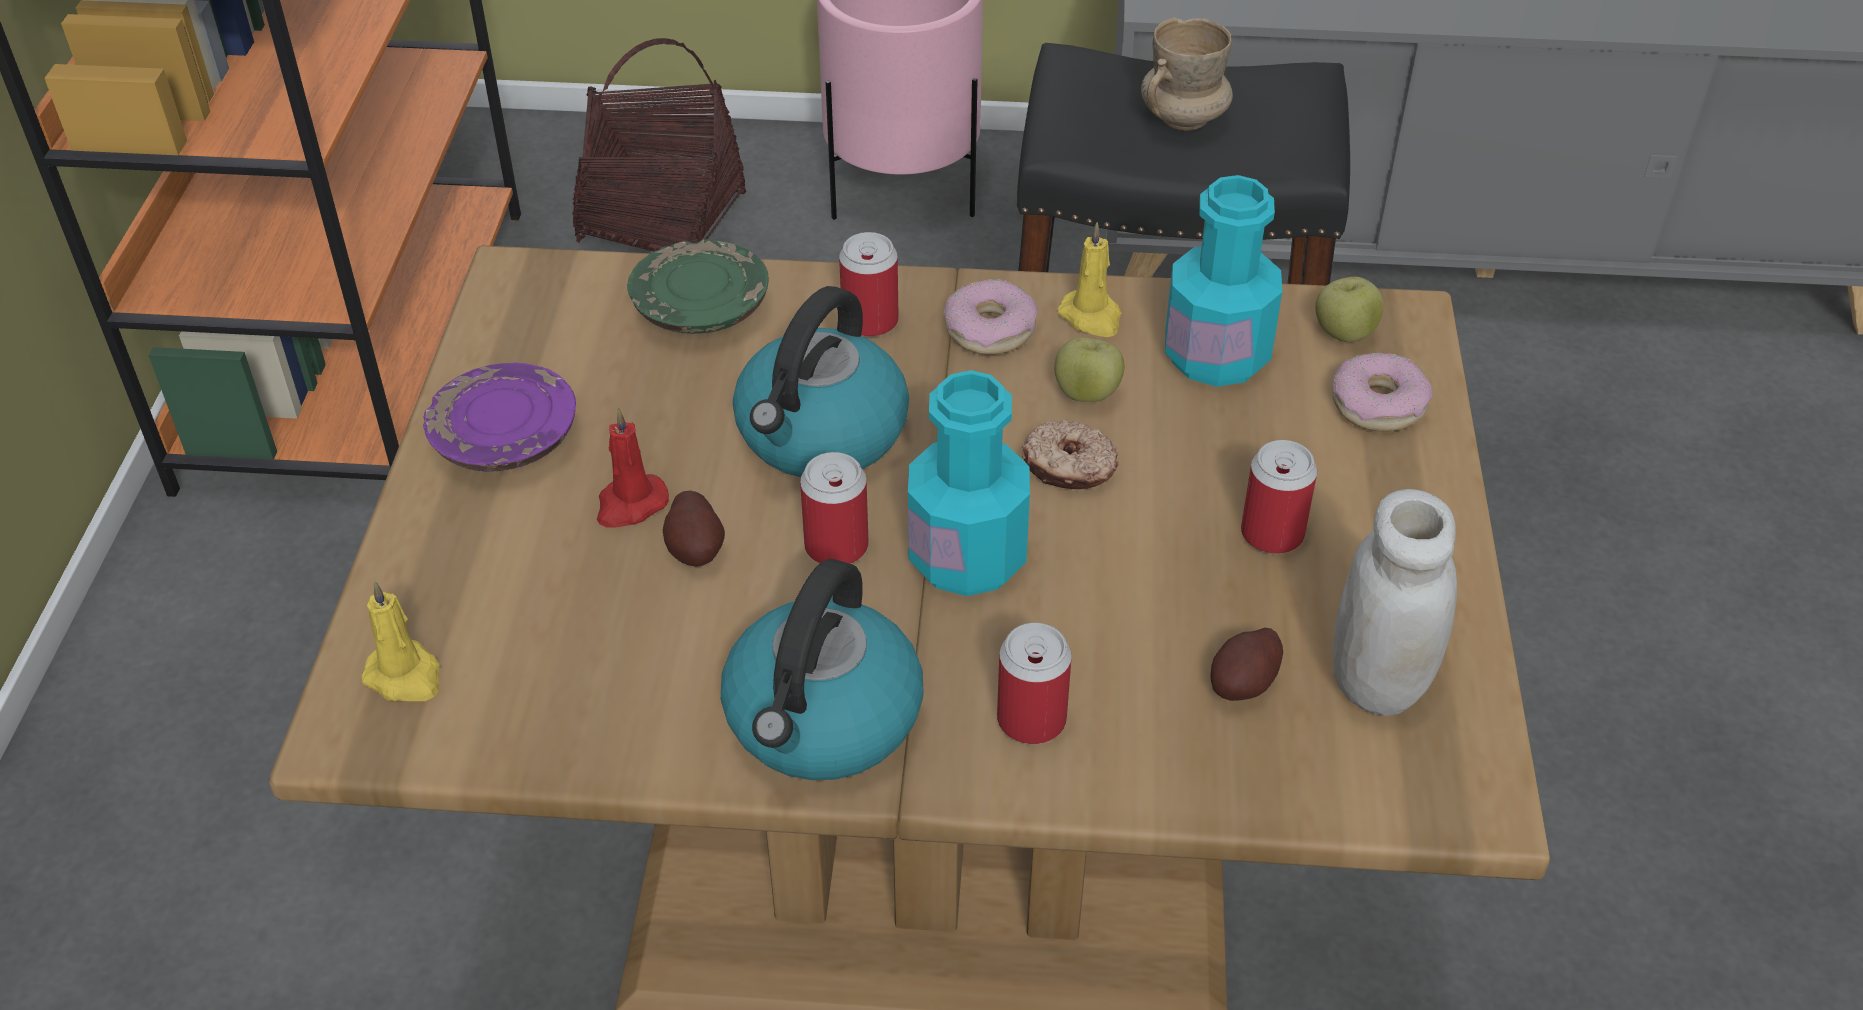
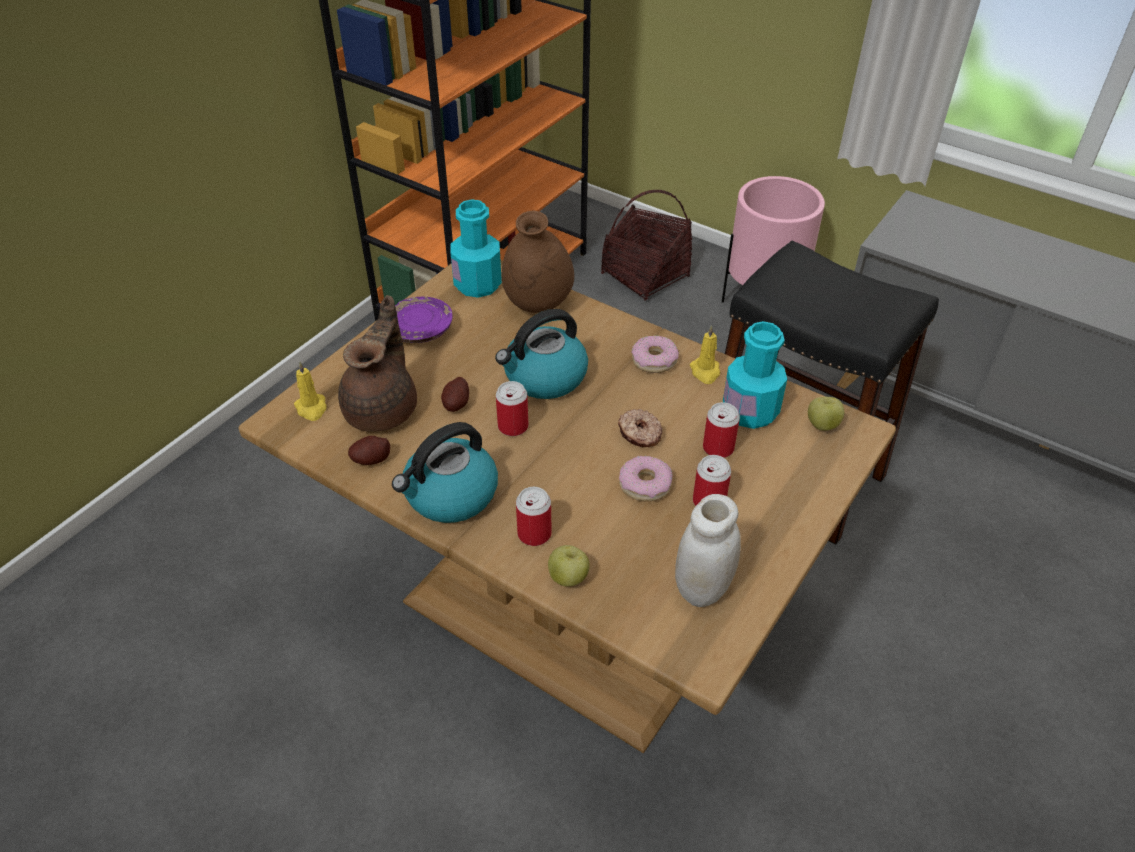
camera: 30 degrees right, 0 degrees up
red candle [597,408,669,527] -> none
green plate [627,240,769,334] -> brown vase [502,211,574,313]
can [839,232,899,337] -> can moved to [703,402,740,458]
turquoise bottle [908,370,1030,596] -> turquoise bottle moved to [450,199,502,298]
apple [1054,337,1124,402] -> apple moved to [548,545,590,587]
beige mug [1141,17,1233,131] -> none
potato [1211,628,1283,701] -> potato moved to [348,436,390,465]
donut [1332,353,1433,432] -> donut moved to [619,456,673,502]
none -> brown teapot [338,295,417,432]

